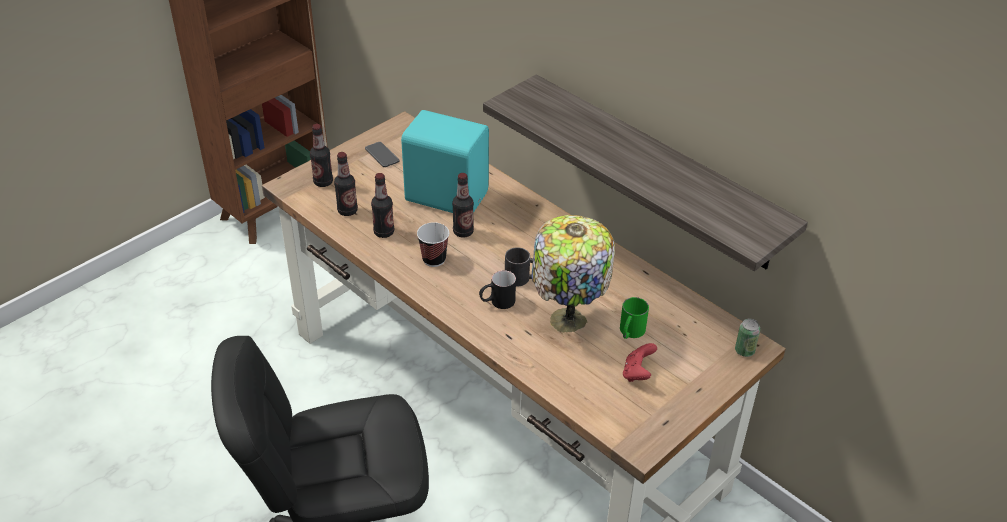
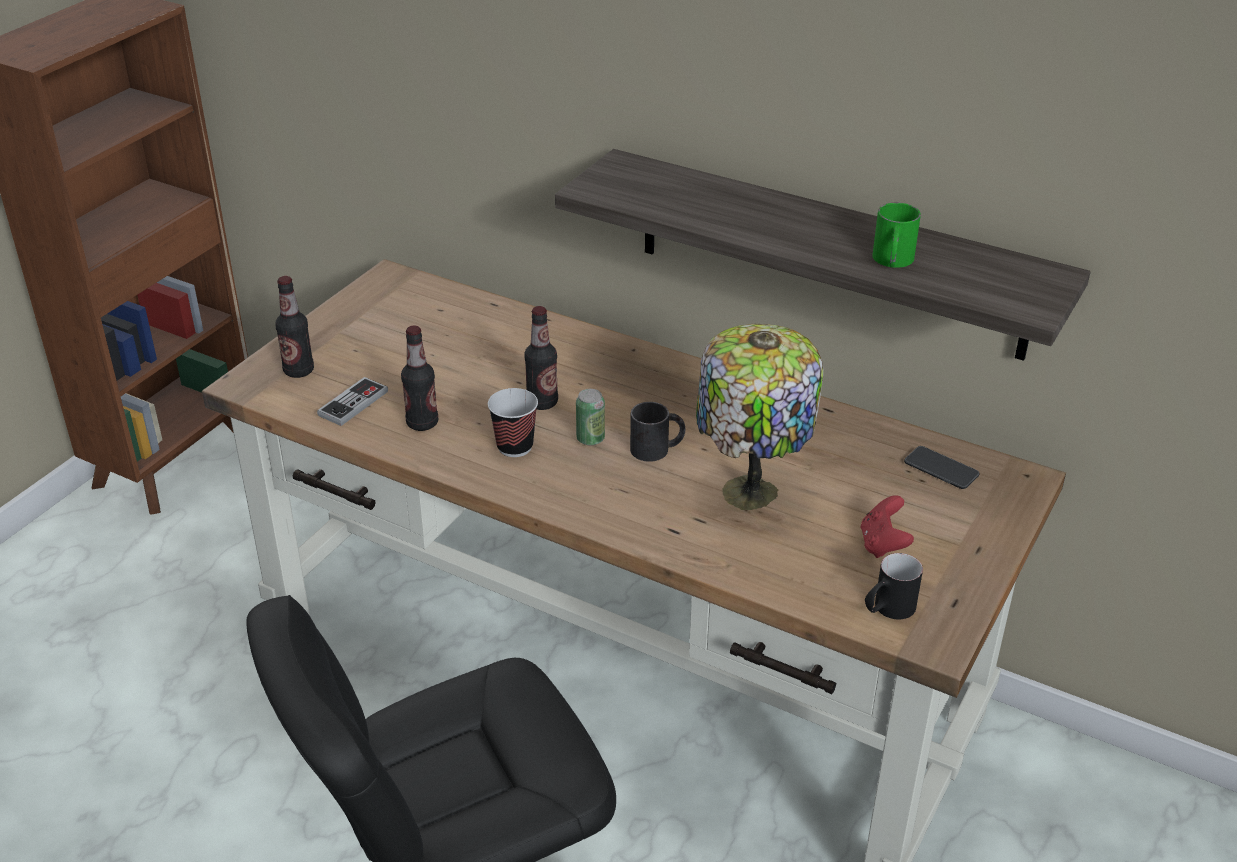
camera: 15 degrees left, 5 degrees down
bottle [334,152,358,216] -> game controller [317,377,388,426]
phone [365,142,400,167] -> phone moved to [904,446,979,489]
turquoise speaker [401,110,489,213] -> none
black mug [479,270,516,309] -> black mug moved to [865,553,923,620]
green mug [620,297,649,339] -> green mug moved to [873,203,921,268]
can [735,319,760,357] -> can moved to [576,389,605,446]

